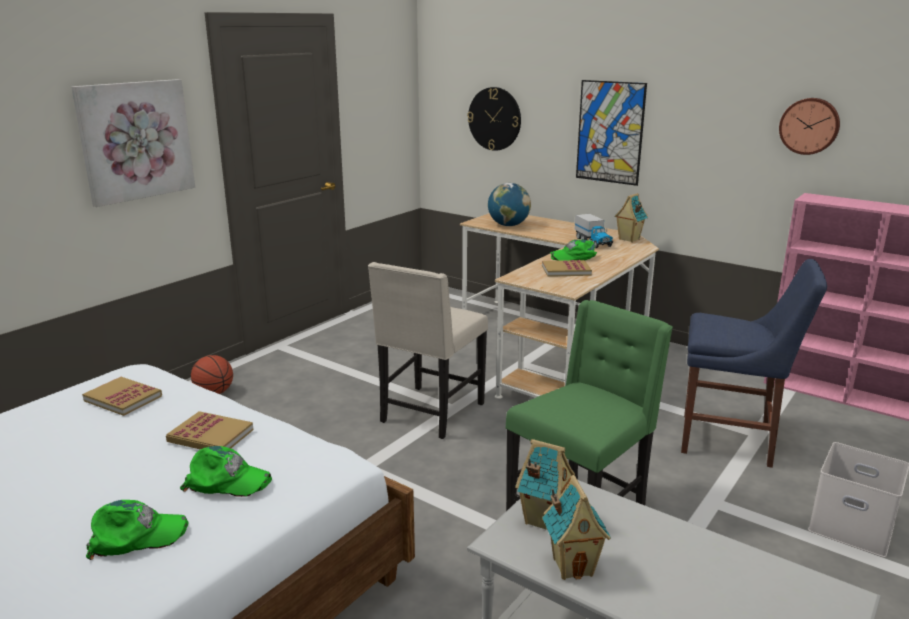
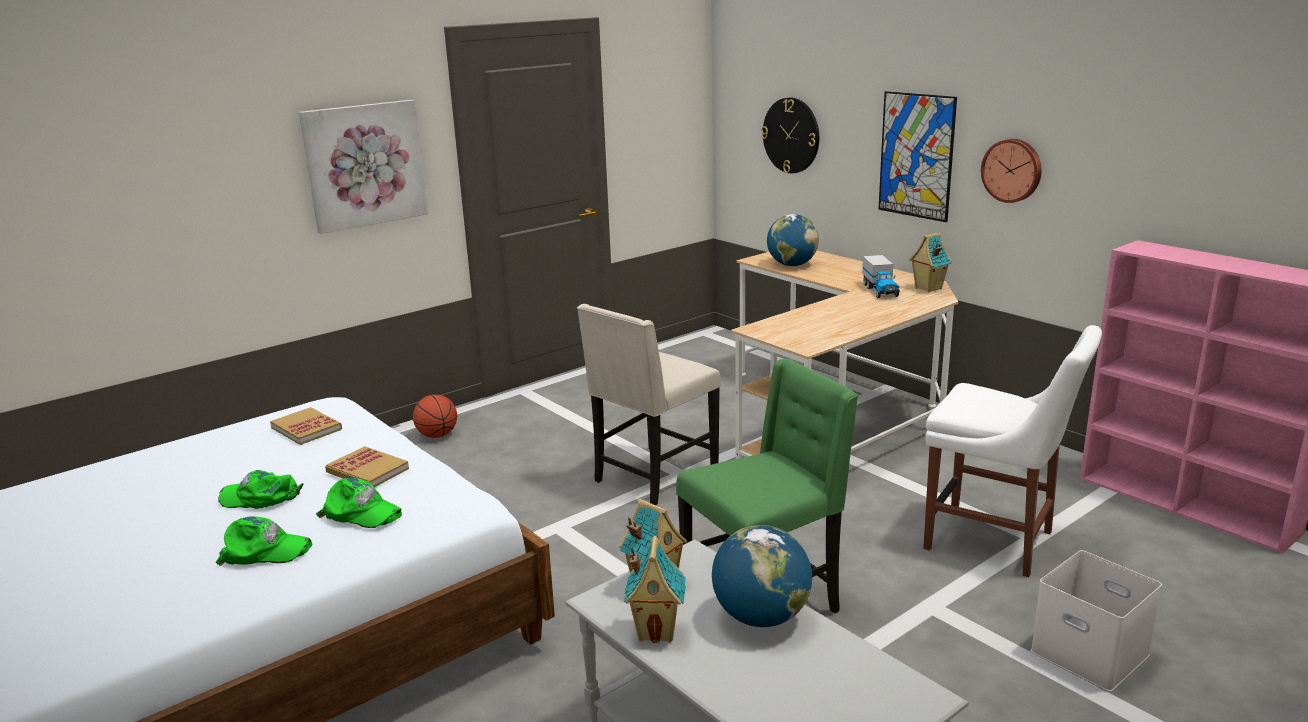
camera: 15 degrees right, 0 degrees up
book [542,260,592,277] -> none
green cap [551,240,597,261] -> green cap moved to [218,470,303,509]
blue chair [681,259,827,468] -> white chair [923,325,1102,577]
wall clock [779,98,840,155] -> wall clock moved to [981,139,1042,203]
none -> globe [712,525,812,627]

